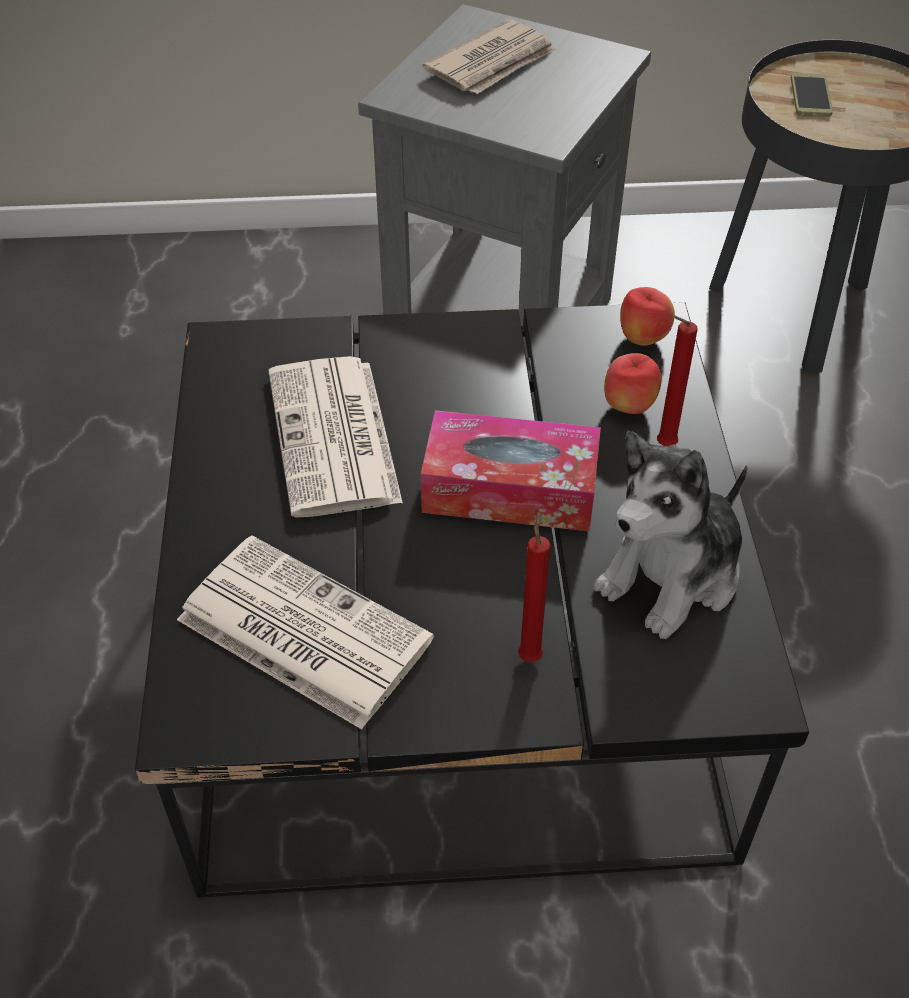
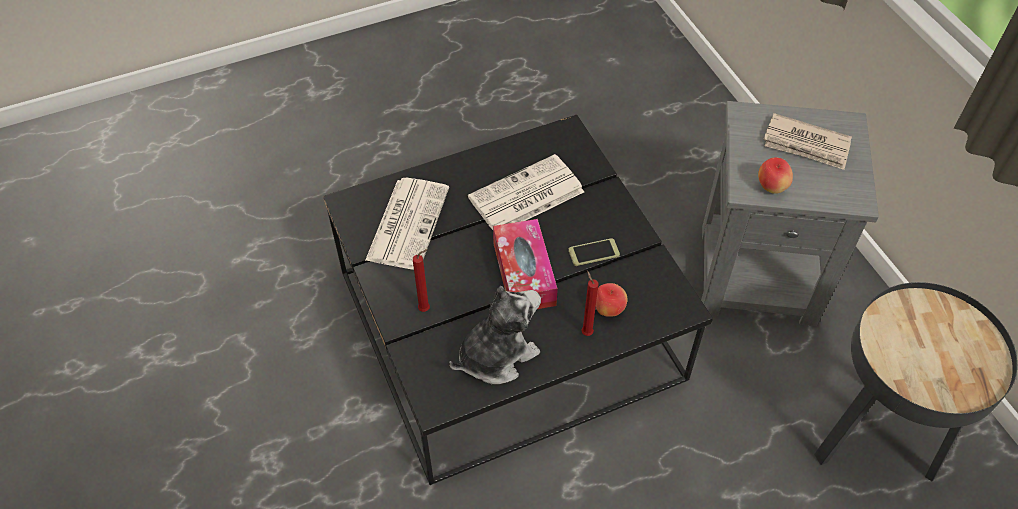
camera: 70 degrees right, 5 degrees up
plush toy [594,431,748,639] -> plush toy turned 120 degrees clockwise [449,286,541,384]
apple [620,287,675,346] -> apple moved to [758,157,793,194]
phone [791,73,833,117] -> phone moved to [568,238,620,266]

